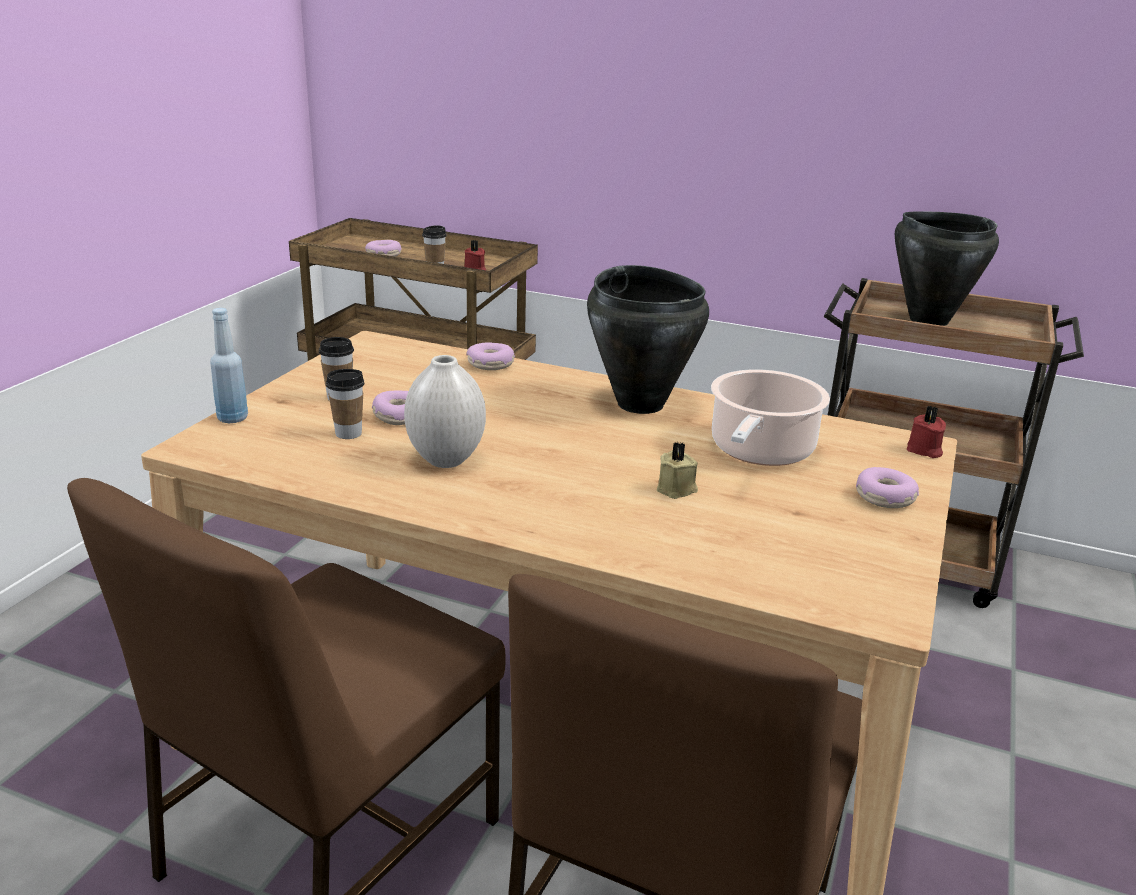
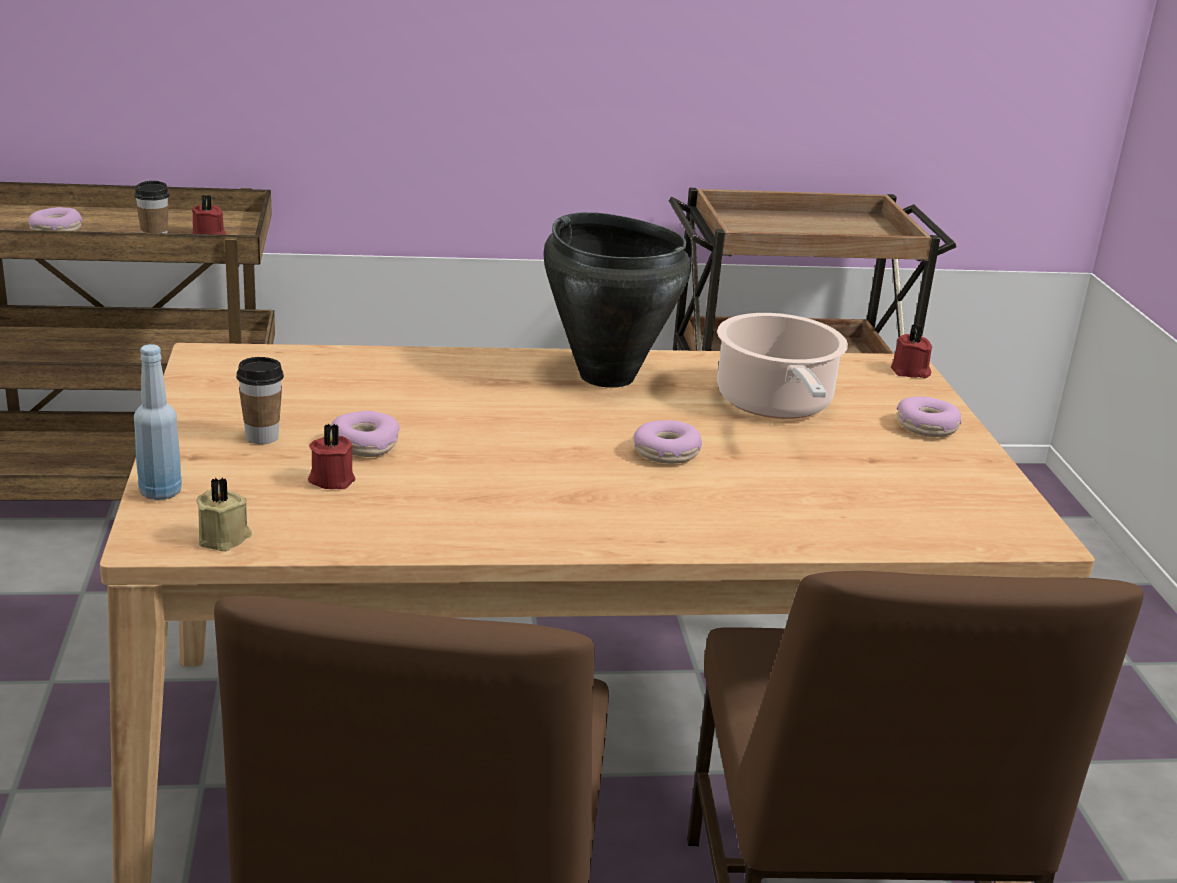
camera: 30 degrees left, 0 degrees up
cup [326,369,364,439] -> red candle [308,424,356,489]
white vase [404,355,486,468] -> none
donut [467,342,515,370] -> donut moved to [633,420,702,464]
beige candle [657,442,698,499] -> beige candle moved to [196,478,252,551]
black cooking pot [895,212,999,326] -> none

